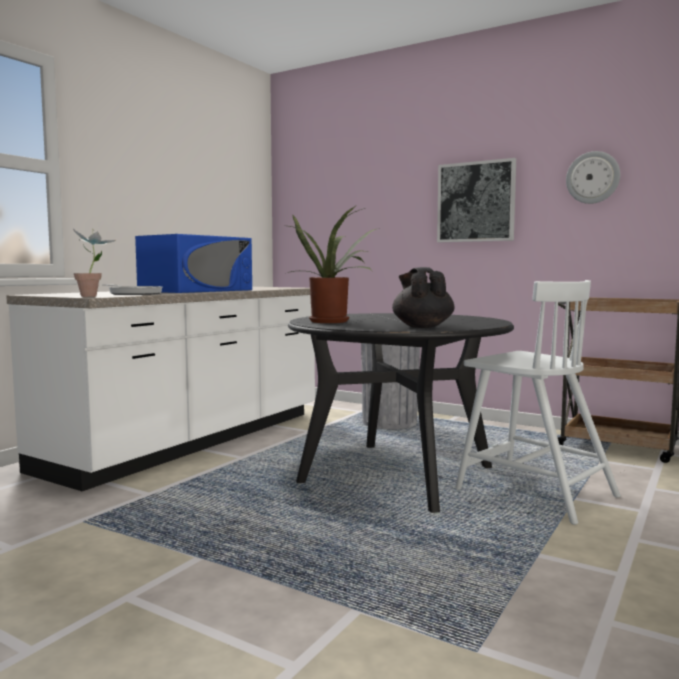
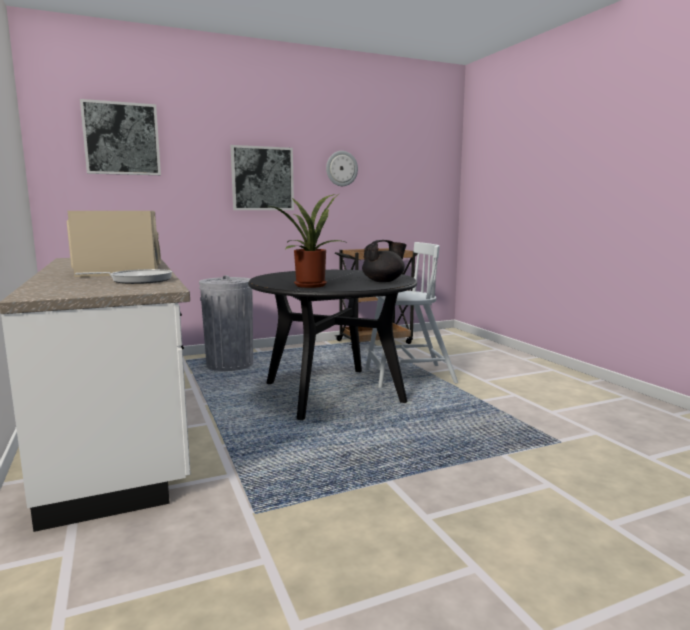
camera: 55 degrees left, 5 degrees up
potted plant [73,229,117,297] -> none
blue microwave [135,234,252,293] -> beige microwave [66,211,161,277]
black teapot [392,267,455,328] -> black teapot turned 135 degrees clockwise [362,240,406,282]
none -> picture [80,99,161,175]

